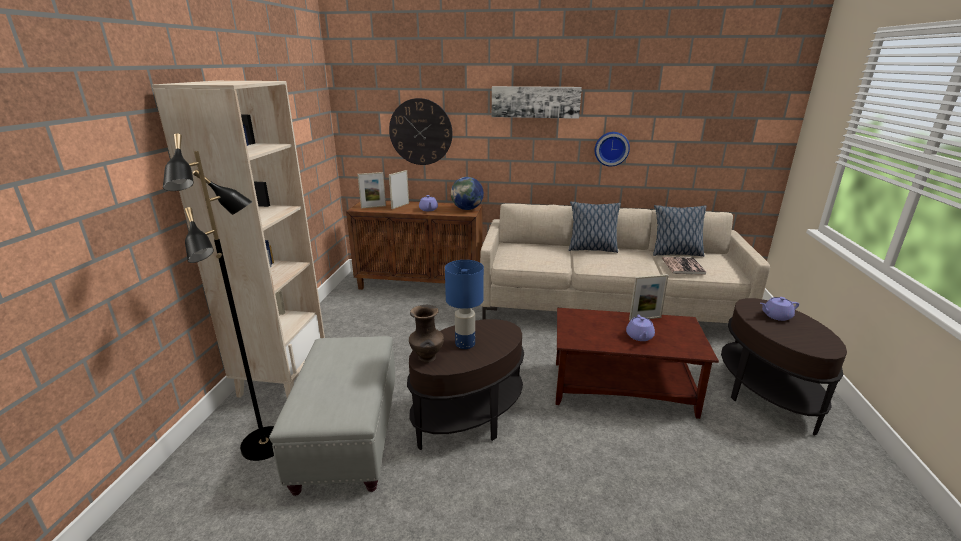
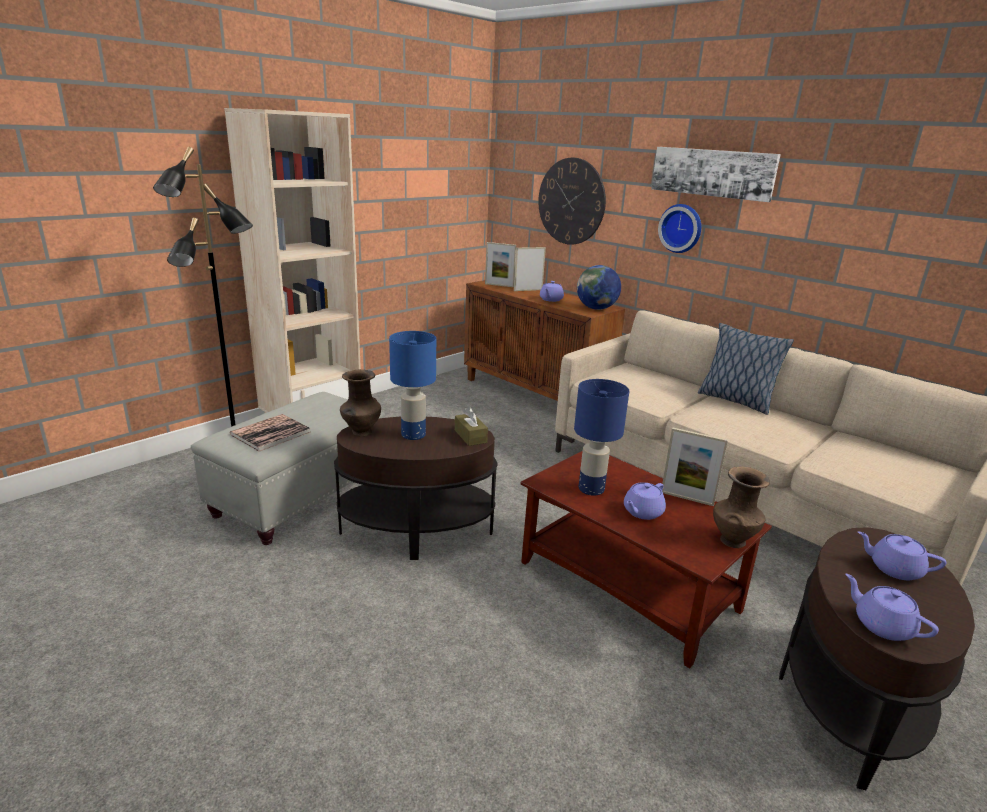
camera: 35 degrees right, 0 degrees up
wall clock [595,132,630,167] -> wall clock moved to [658,204,701,253]
pillow [653,205,706,257] -> none
book [662,257,706,275] -> book moved to [230,414,311,452]
none -> brown tissue box [455,407,488,446]
none -> blue table lamp [574,379,629,496]
none -> brown vase [713,466,770,548]
none -> purple teapot [845,574,939,641]

